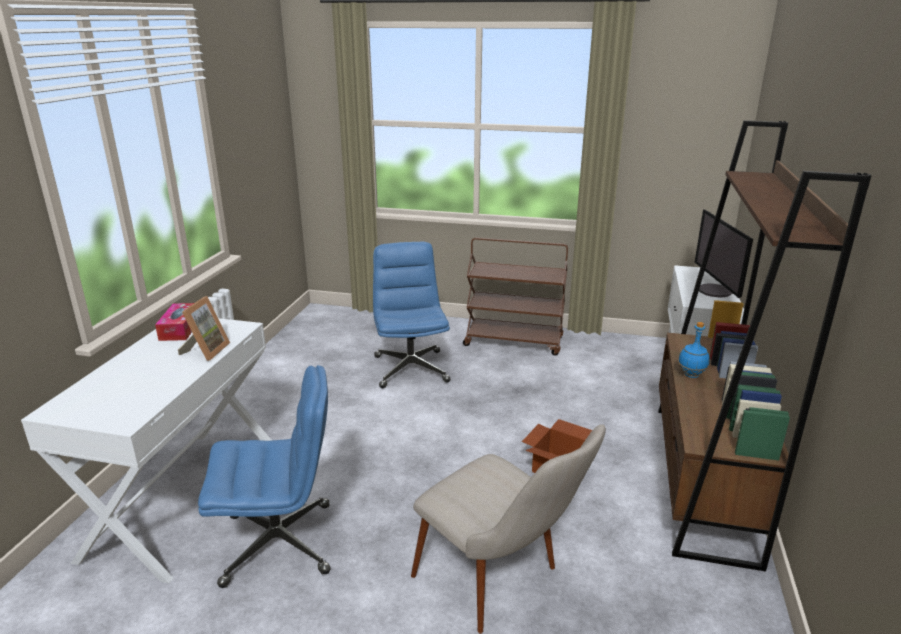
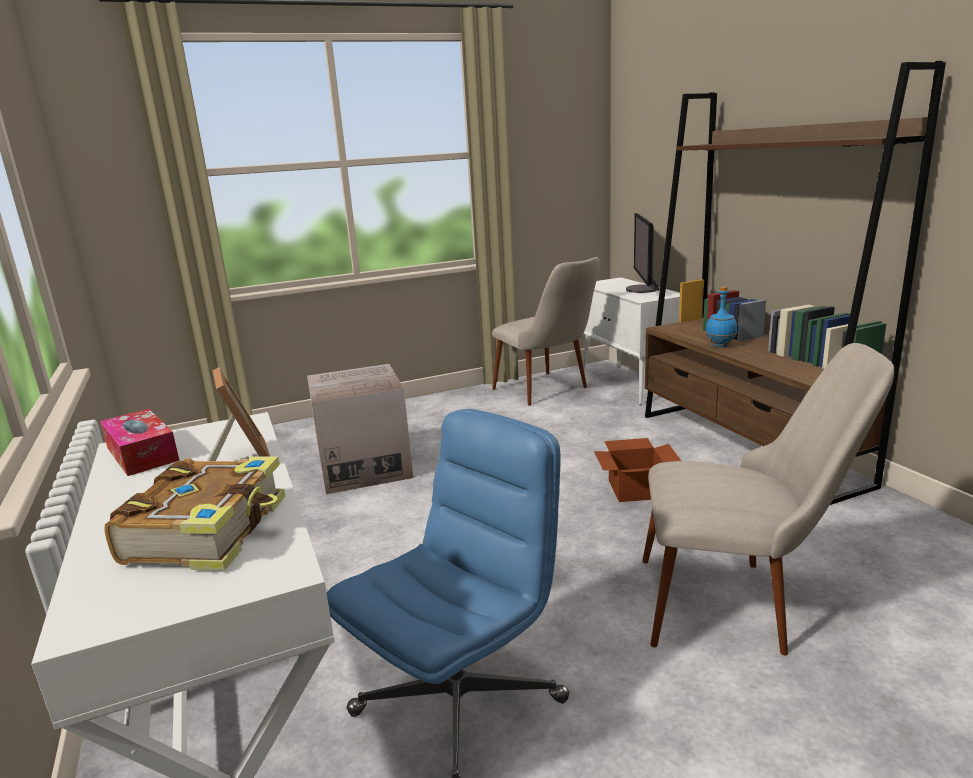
camera: 35 degrees left, 5 degrees down
blue office chair [373,242,451,388] -> cardboard box [307,364,413,494]
brown cart [463,237,568,356] -> none
monitor [695,209,753,298] -> monitor turned 45 degrees clockwise [626,213,660,293]
none -> book [104,457,285,571]
none -> beige chair [492,257,600,405]

